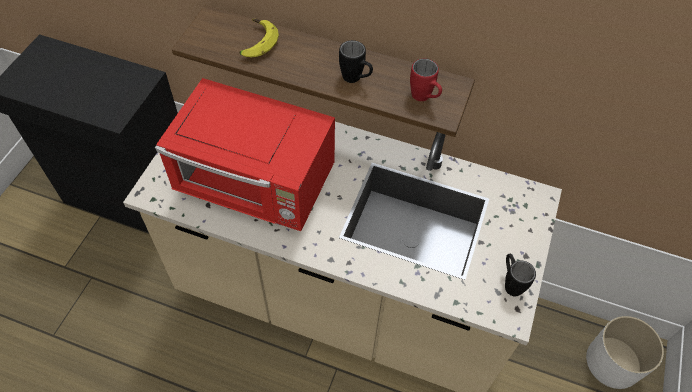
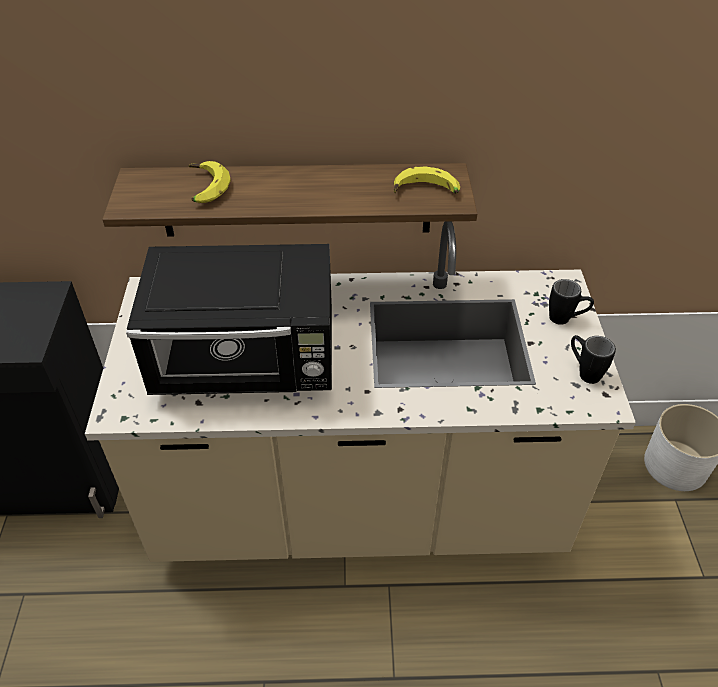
camera: 20 degrees left, 10 degrees down
red microwave [155,78,335,231] -> black microwave [126,244,332,395]
black mug [339,40,373,83] -> black mug moved to [549,279,594,325]
red mug [410,58,442,101] -> banana [394,167,460,194]

